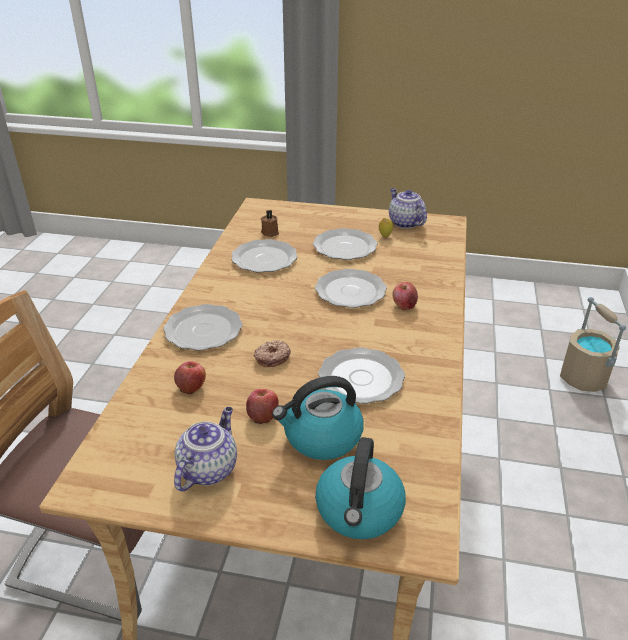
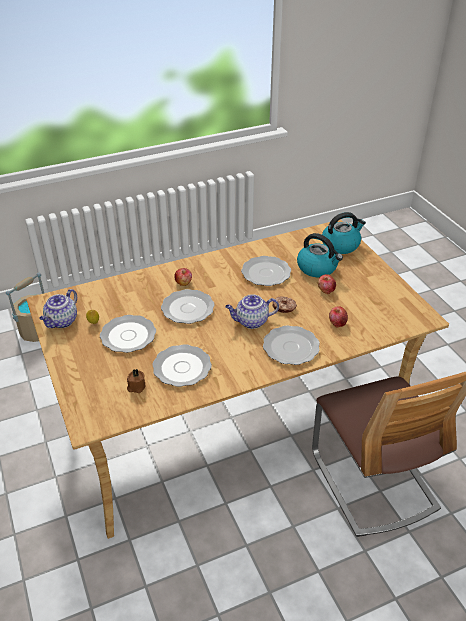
camera: 125 degrees left, 5 degrees up
teapot [174,407,237,491] -> teapot moved to [225,294,279,329]

